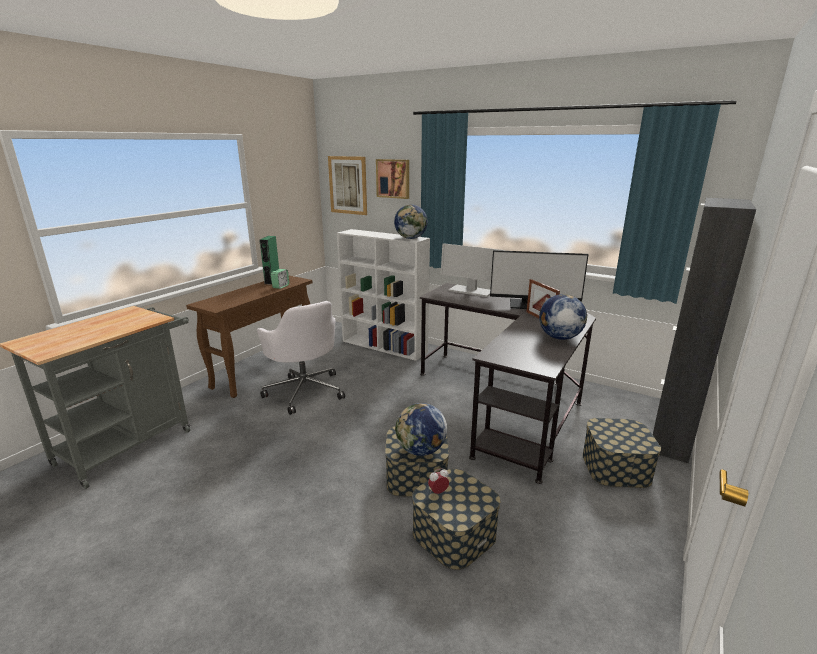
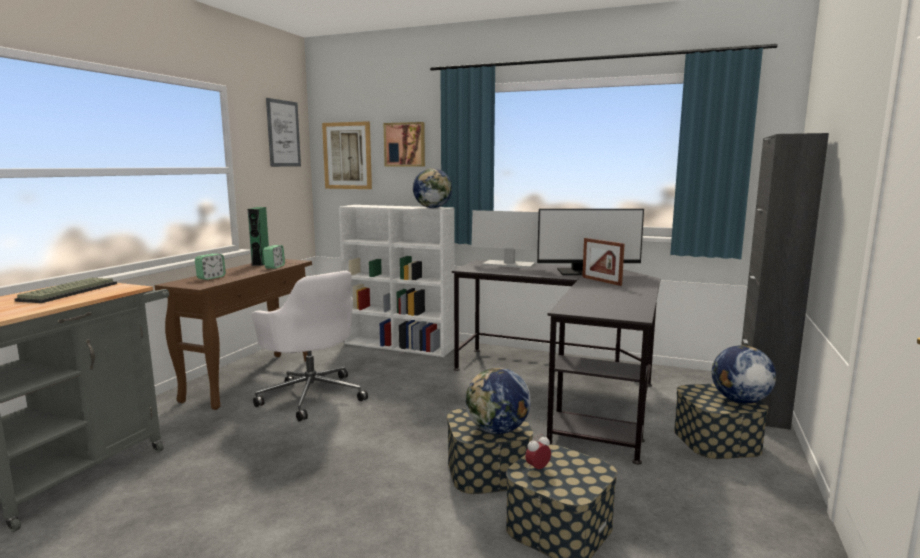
camera: 10 degrees left, 10 degrees down
globe [539,294,587,340] -> globe moved to [712,345,776,404]
none -> keyboard [14,278,117,303]
none -> alarm clock [195,254,226,280]
none -> picture [266,98,301,167]

